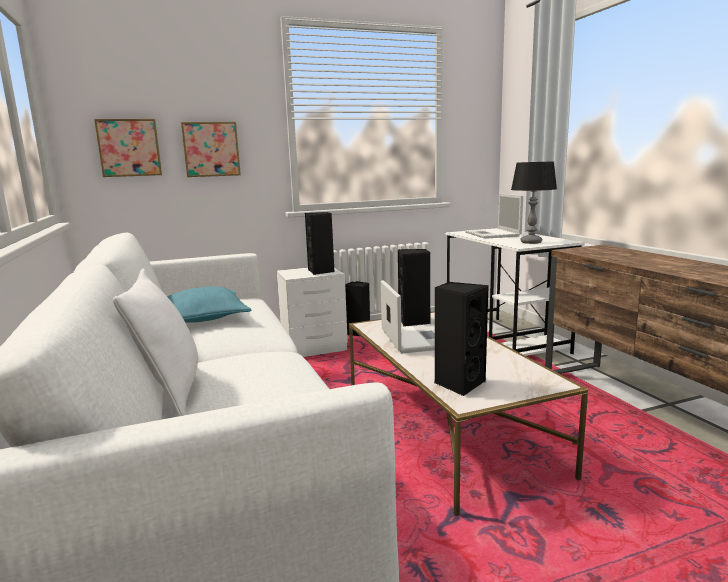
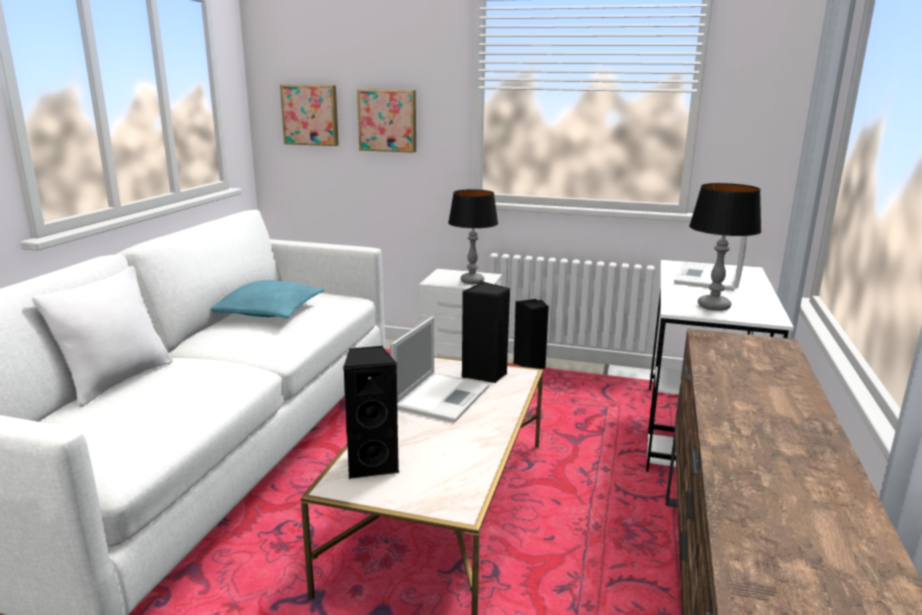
camera: 35 degrees right, 5 degrees up
black speaker [305,212,335,275] -> table lamp [448,189,498,284]

